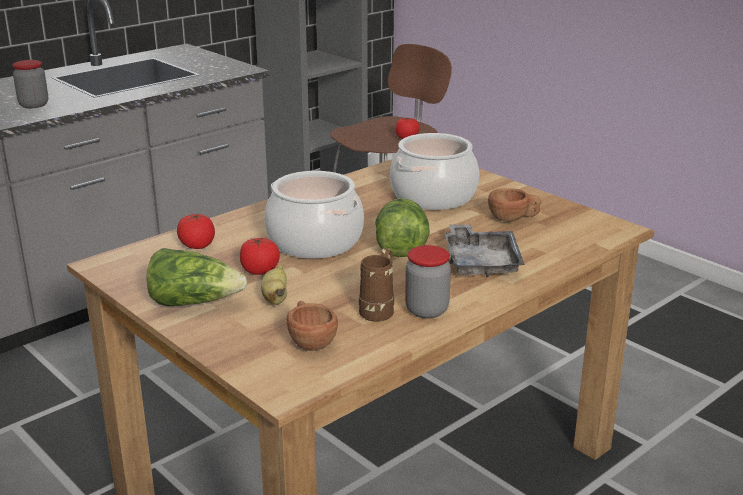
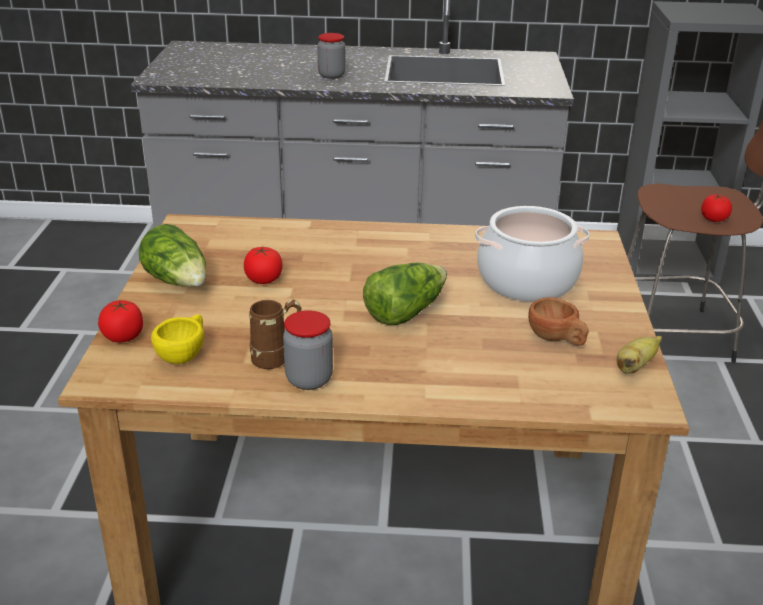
camera: 45 degrees right, 5 degrees up
tomato [177,213,215,249] -> tomato moved to [98,300,143,343]
banana [261,265,287,305] -> banana moved to [617,336,662,374]
cooking pot [264,171,364,258] -> none
brown cup [286,301,338,351] -> yellow cup [151,314,204,364]
grey tray [445,224,525,277] -> none

